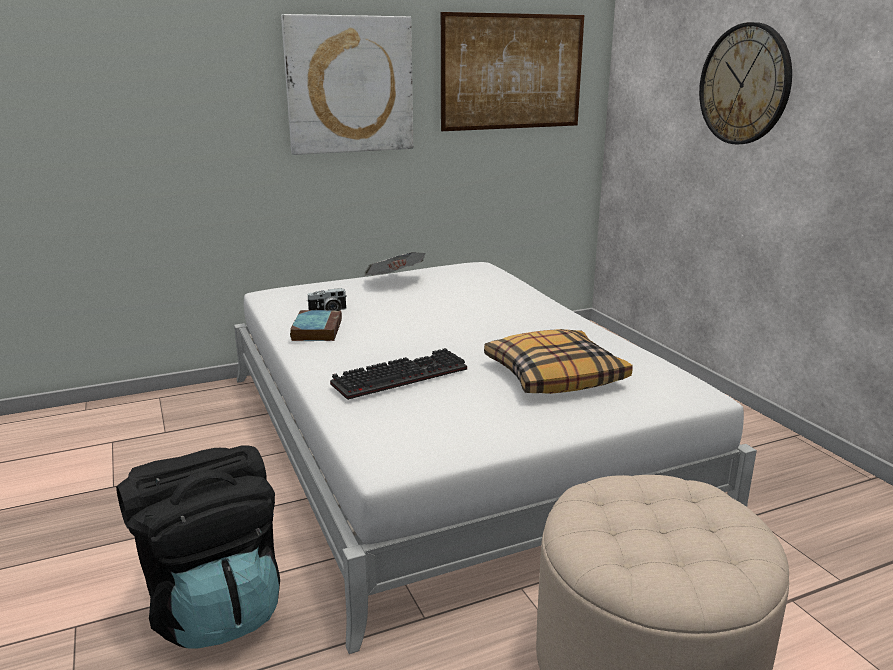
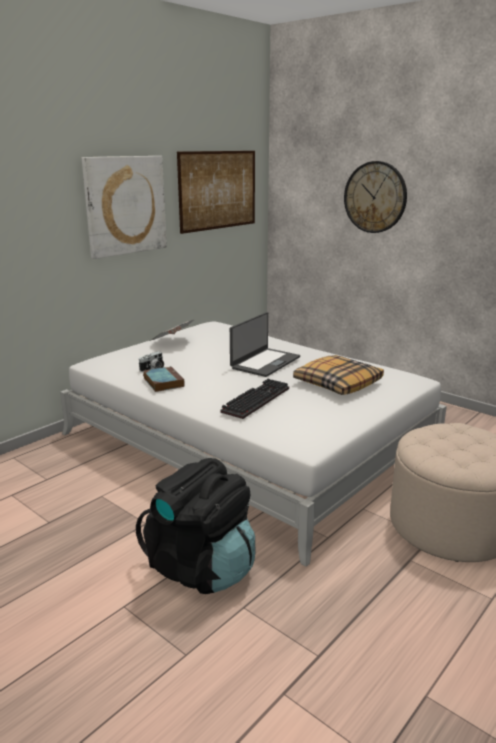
camera: 25 degrees left, 0 degrees up
none -> laptop [230,312,300,377]

